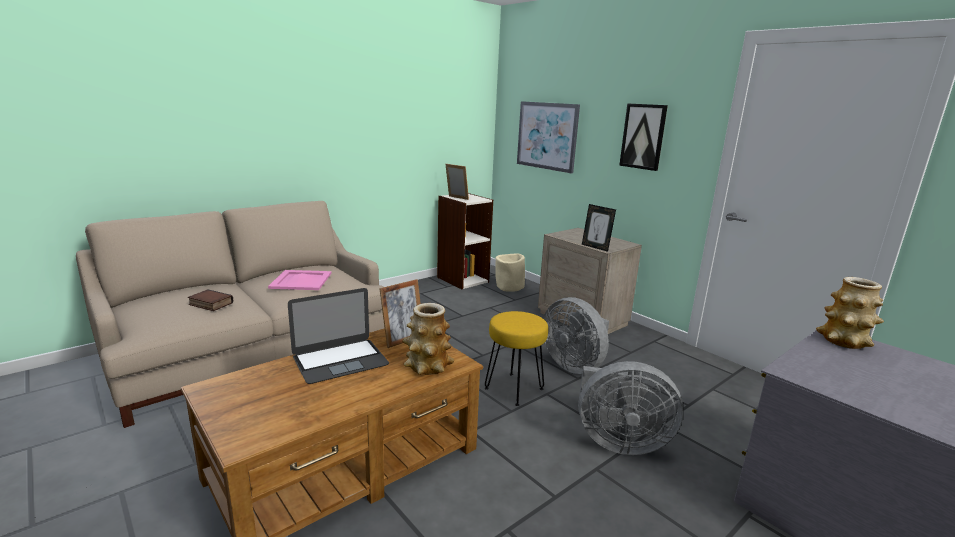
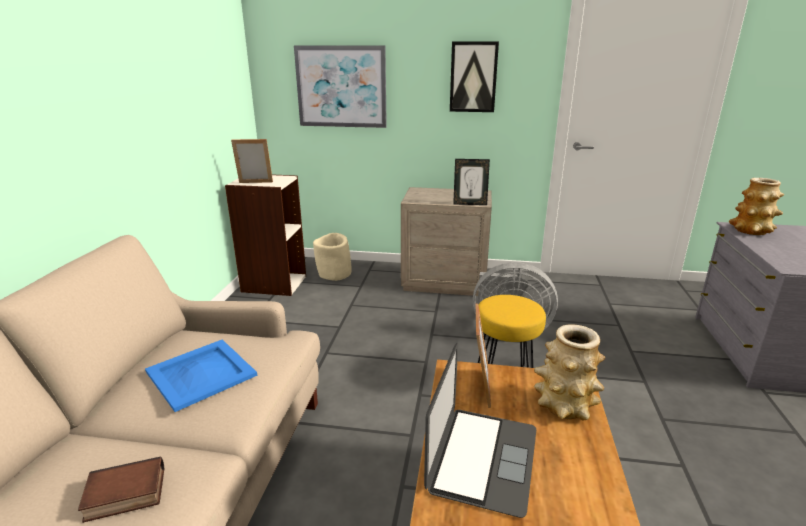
camera: 40 degrees left, 5 degrees up
pink tray [268,270,332,290] -> blue tray [145,339,257,412]
grey fan [578,361,683,455] -> none

